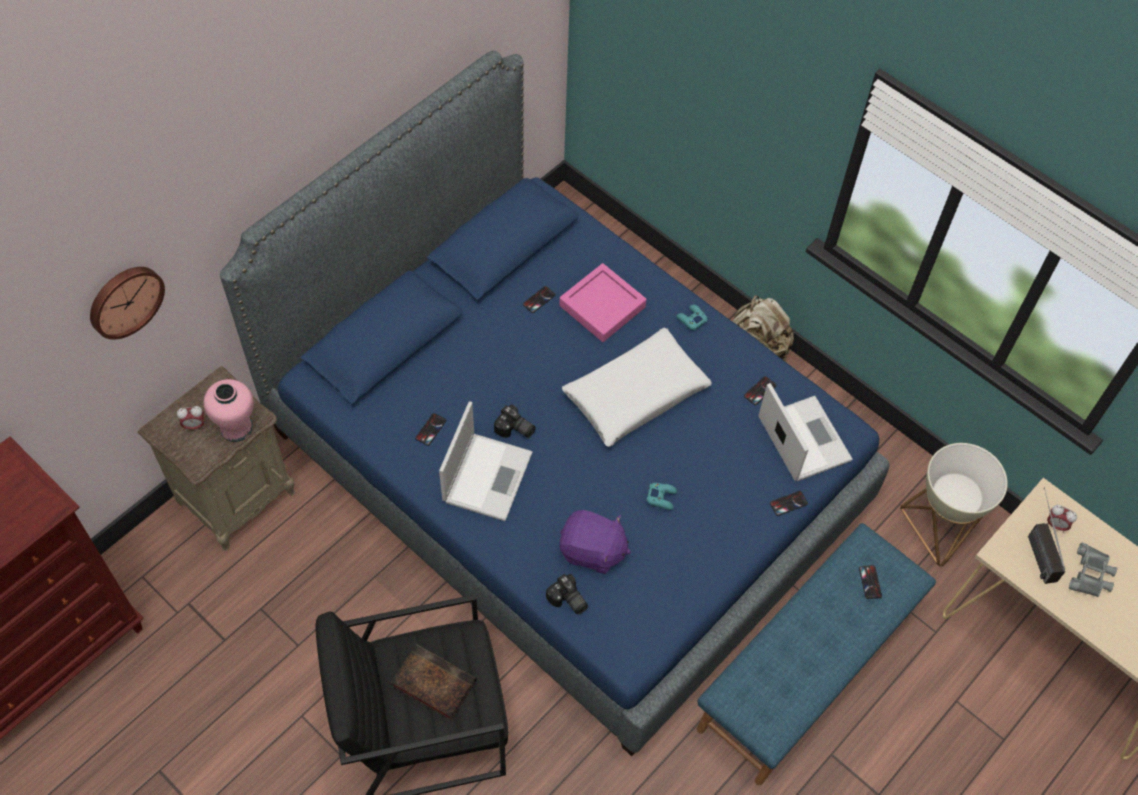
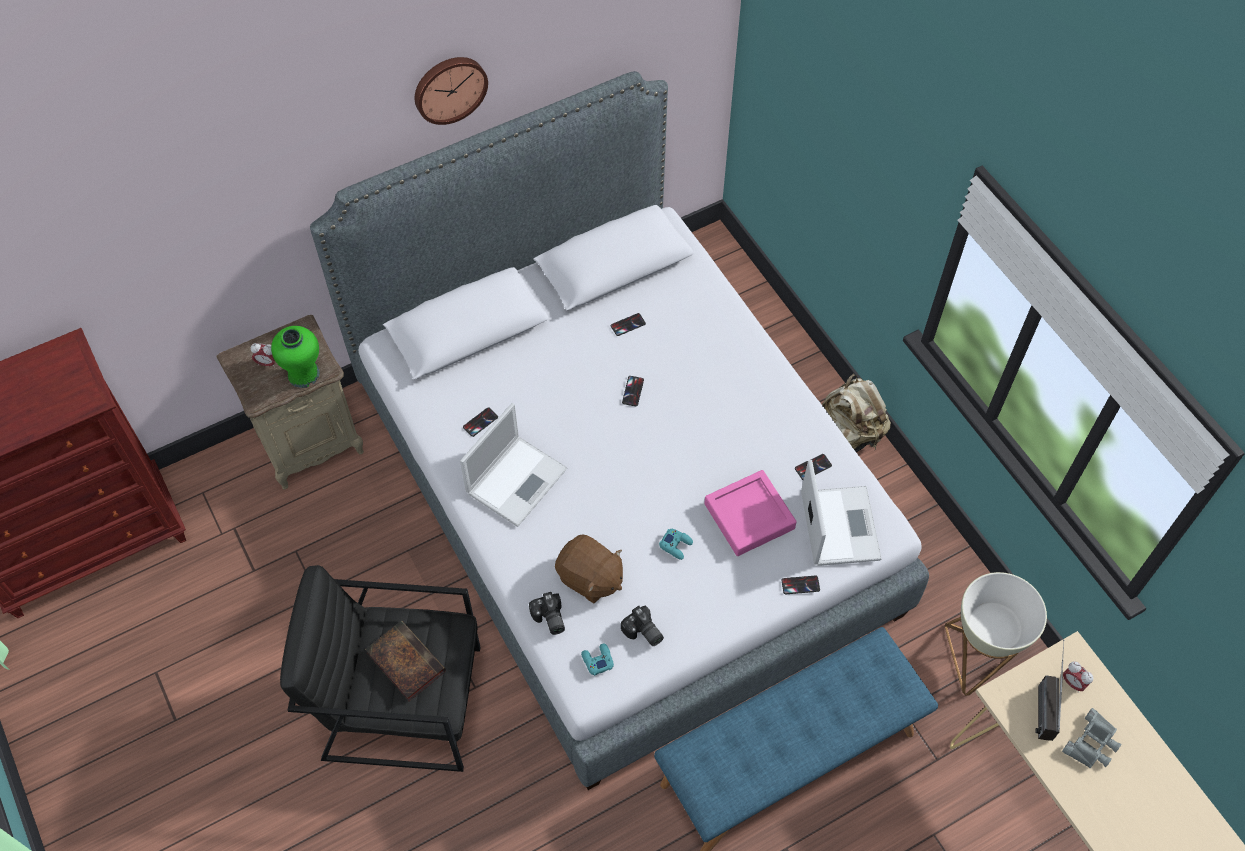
camera: 20 degrees right, 0 degrees up
wall clock [90,267,165,340] -> wall clock moved to [415,57,488,125]
pink vase [203,379,254,442] -> green vase [271,326,320,388]
blue bed [220,51,890,756] -> grey bed [310,71,929,790]
camera [494,405,536,438] -> camera moved to [621,605,664,646]
pink tray [559,263,647,342] -> pink tray moved to [704,470,797,556]
purple plush toy [559,510,631,574] -> brown plush toy [555,534,623,603]
white pillow [562,328,711,447] -> none
turquoise game controller [676,305,707,330] -> turquoise game controller moved to [581,644,614,676]
phone [859,565,882,599] -> phone moved to [622,376,644,406]

